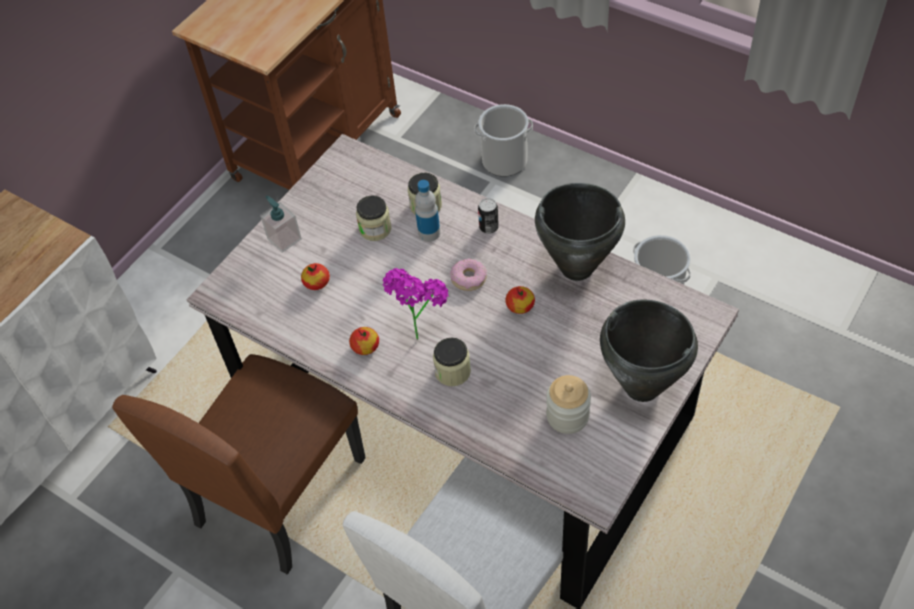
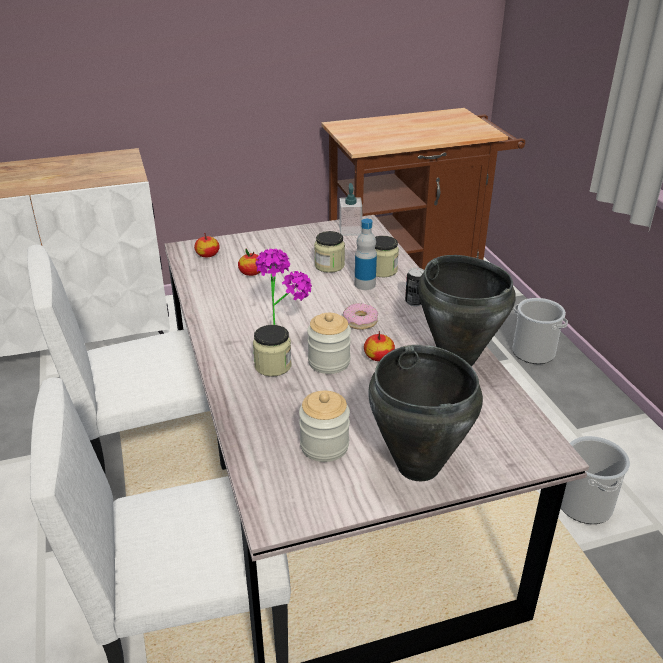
camera: 35 degrees right, 20 degrees down
brown chair [112,354,366,575] -> white chair [27,245,226,473]
soap dispenser [260,196,302,253] -> soap dispenser moved to [339,183,363,236]
apple [349,327,379,355] -> apple moved to [194,233,220,257]
none -> jar [307,313,351,374]

